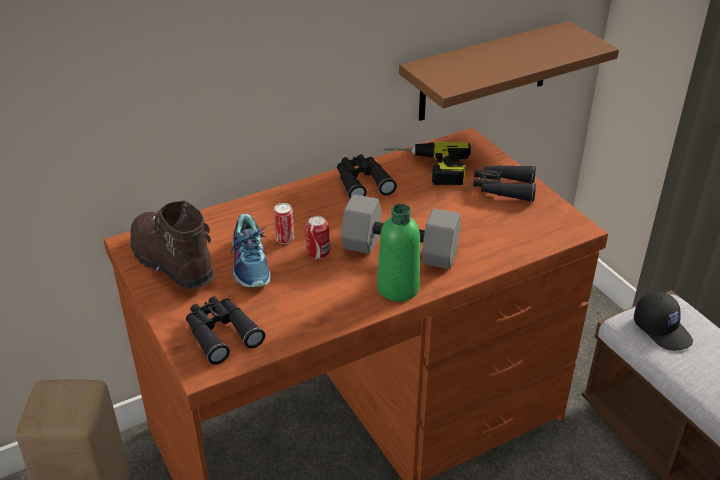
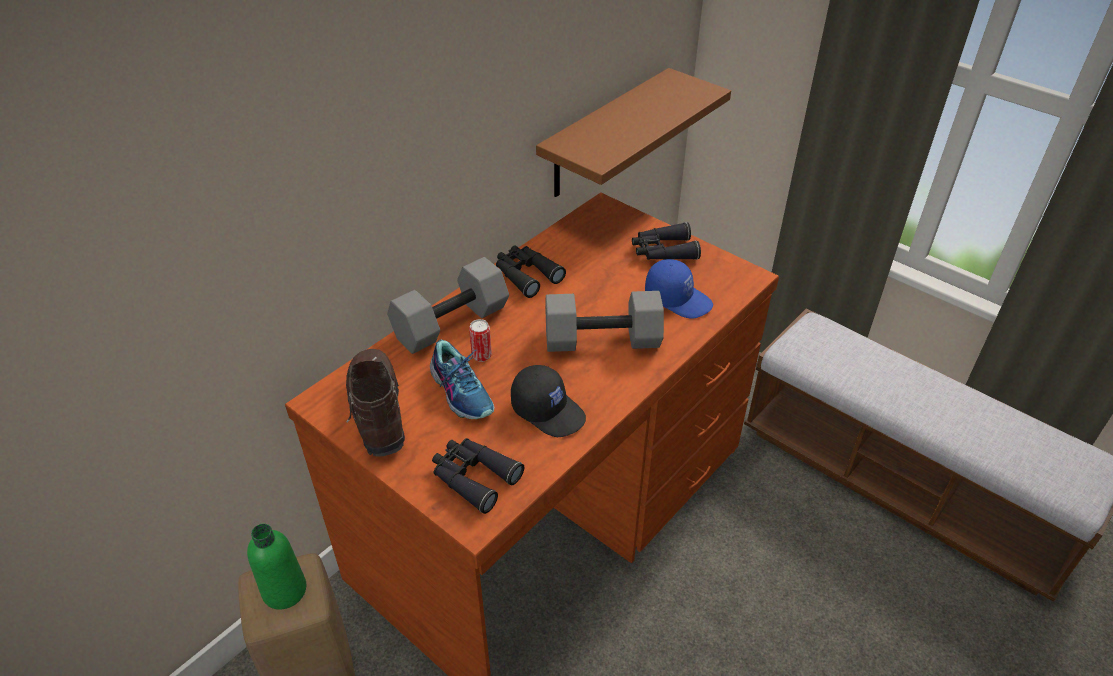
camera: 20 degrees left, 5 degrees up
brown boot [130,200,214,289] -> brown boot turned 45 degrees clockwise [346,349,405,457]
can [305,216,330,259] -> none
green bottle [377,204,420,301] -> green bottle moved to [247,523,306,610]
power drill [384,142,471,185] -> none
black cap [634,291,693,351] -> black cap moved to [511,365,586,437]
none -> grey dumbbell [387,257,509,354]
none -> blue cap [645,259,713,319]

